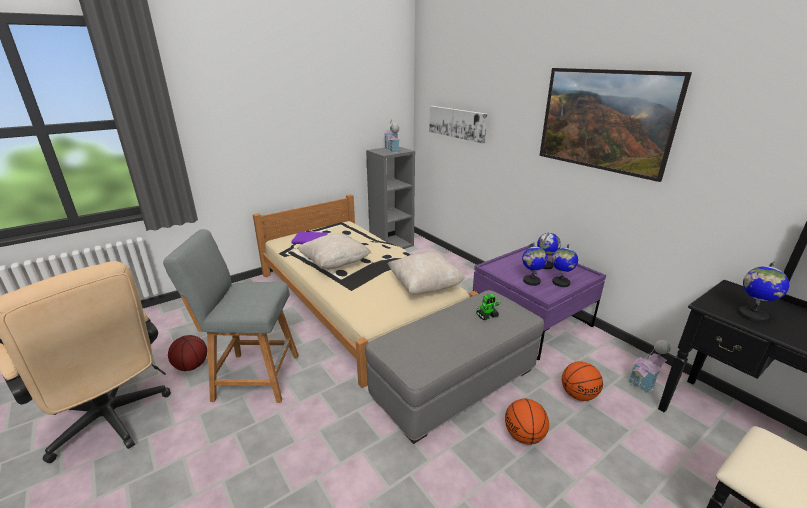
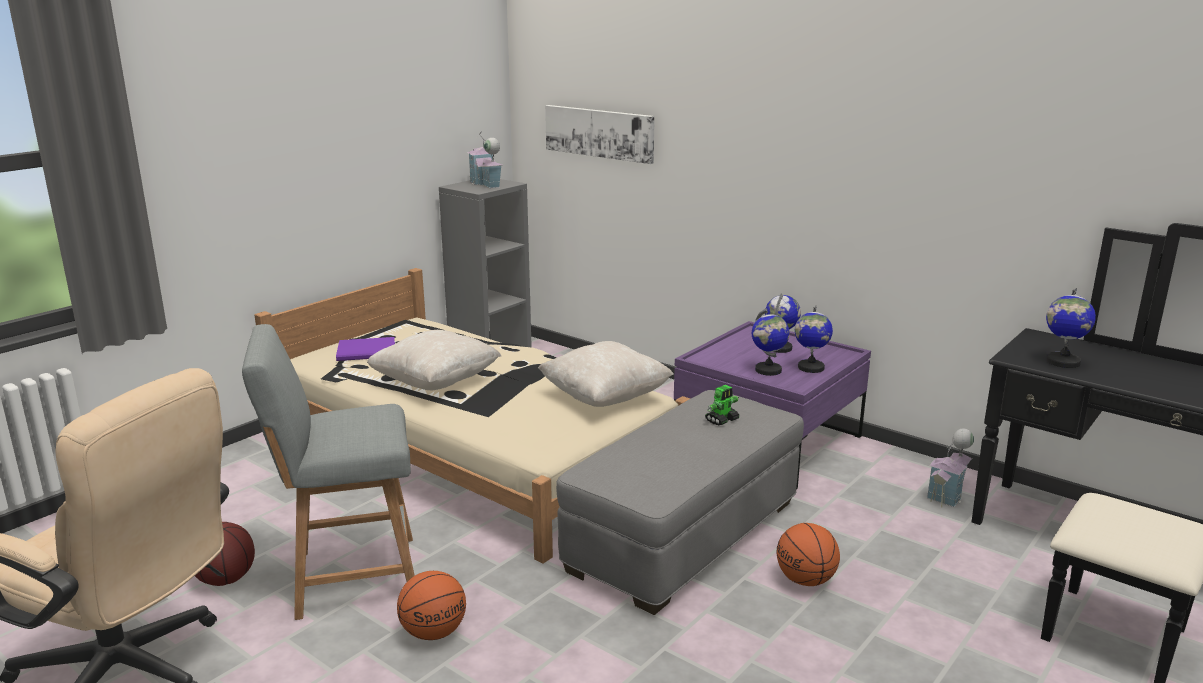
camera: 15 degrees left, 5 degrees down
picture [540,68,692,182] -> none
basketball [562,361,603,401] -> basketball moved to [397,571,466,640]

